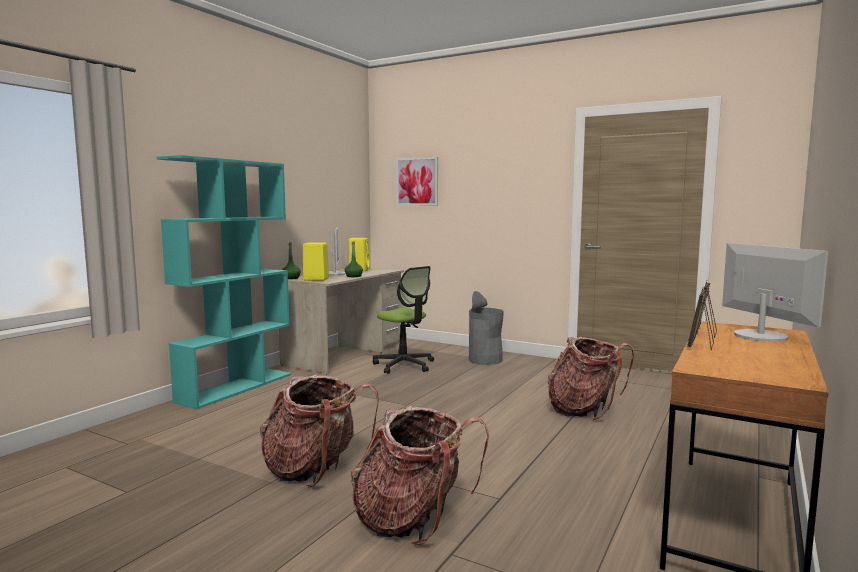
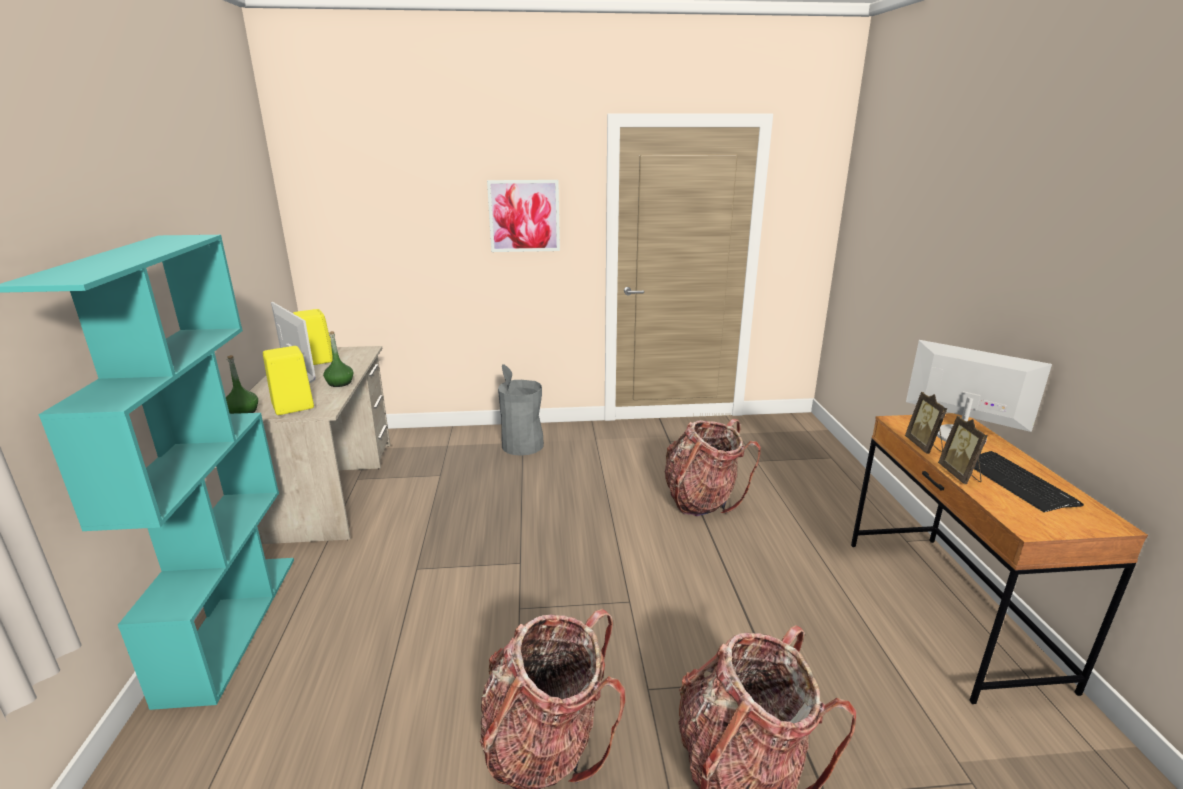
camera: 35 degrees left, 15 degrees up
office chair [373,266,434,374] -> none
picture [396,157,438,206] -> picture moved to [487,180,560,252]
none -> keyboard [974,451,1084,512]

